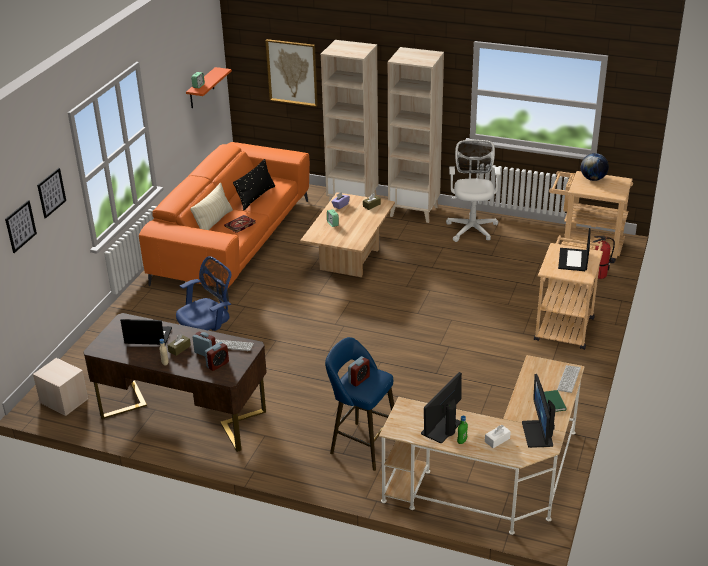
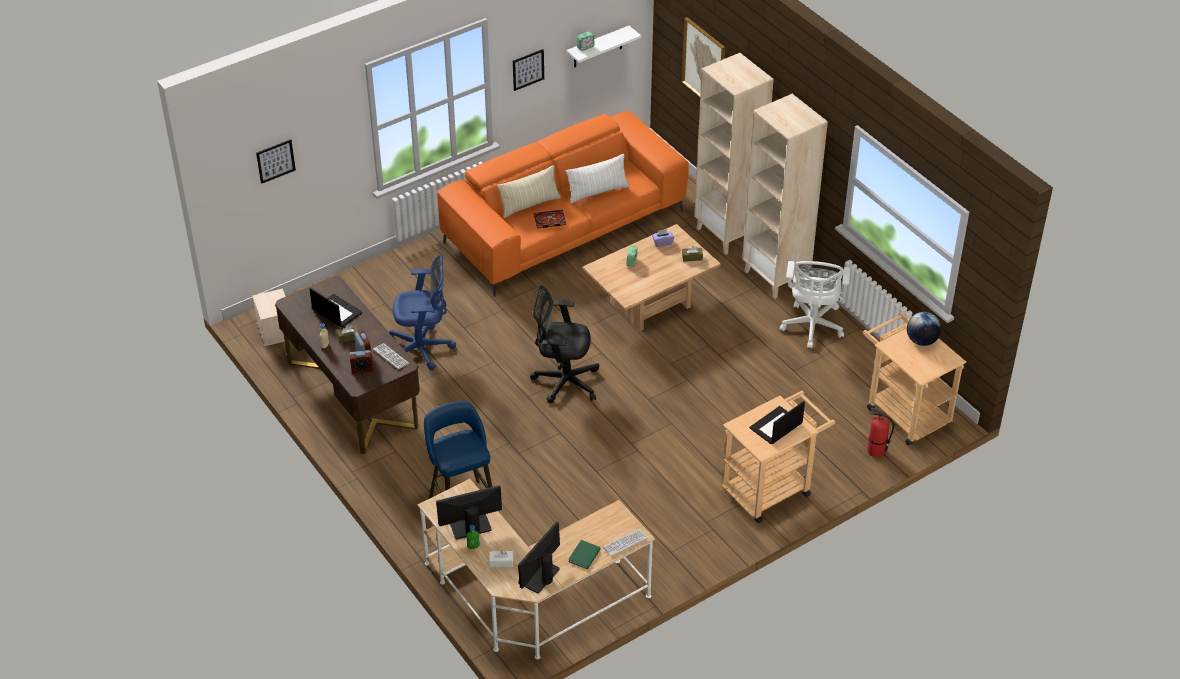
camera: 35 degrees right, 10 degrees up
picture [37,168,66,219] -> picture moved to [513,49,544,91]
orange shelf [186,67,232,108] -> white shelf [567,26,642,67]
black pillow [233,159,275,210] -> white pillow [566,154,629,203]
alarm clock [348,356,370,386] -> none
white office chair [446,140,501,242] -> white office chair turned 150 degrees clockwise [779,261,851,349]
none -> black office chair [530,285,599,403]

